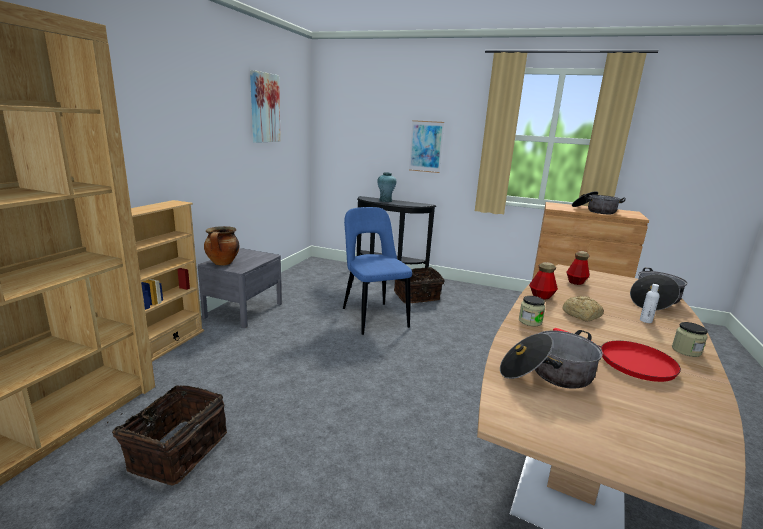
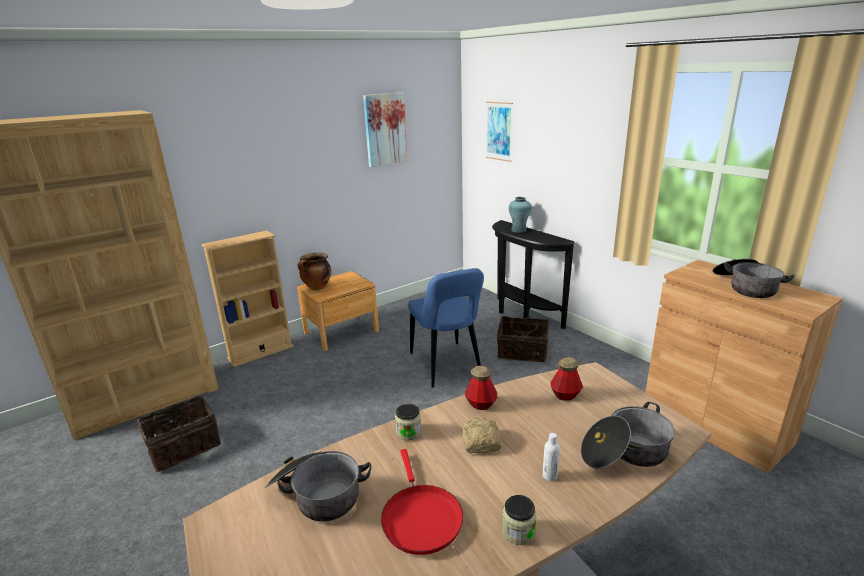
camera: 35 degrees right, 5 degrees up
grey nightstand [198,248,282,328] -> brown nightstand [297,271,379,351]
blue chair [343,207,412,335] -> blue chair turned 150 degrees clockwise [408,268,484,388]
picture [409,120,444,173] -> picture moved to [486,102,513,162]

